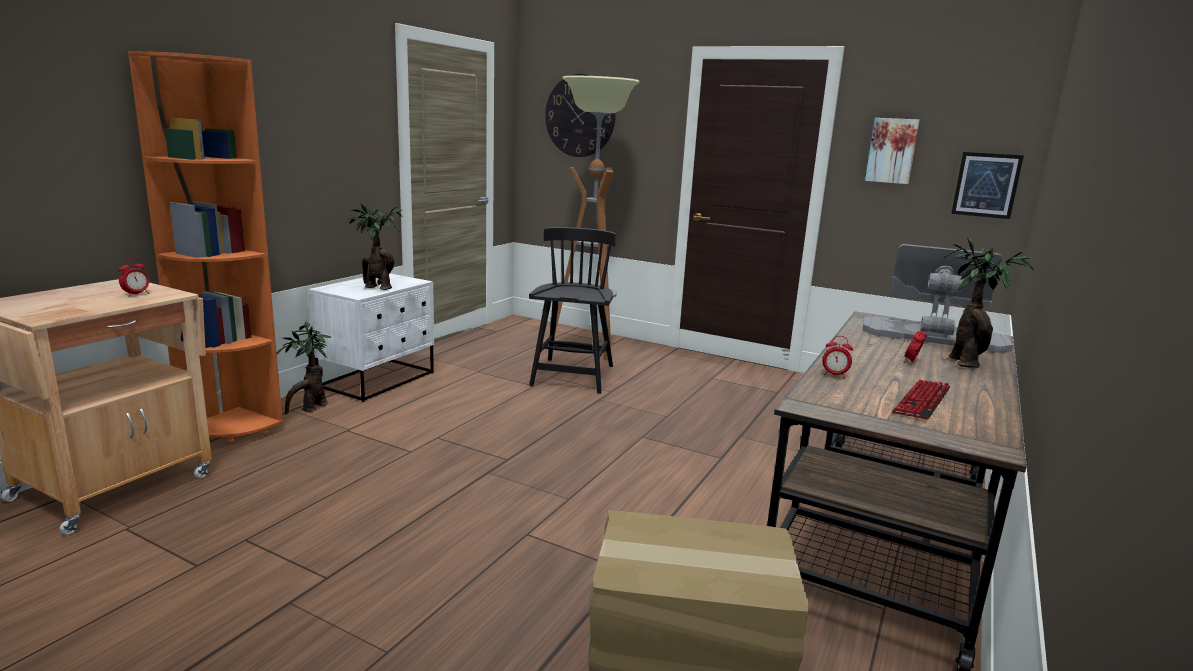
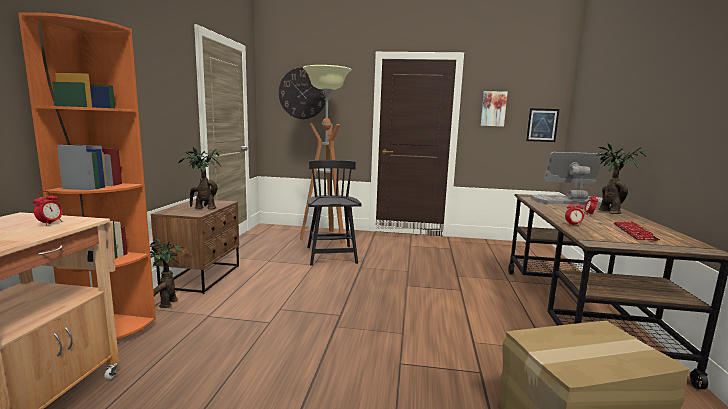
camera: 20 degrees left, 5 degrees down
white nightstand [308,274,434,402] -> brown nightstand [151,199,239,294]

